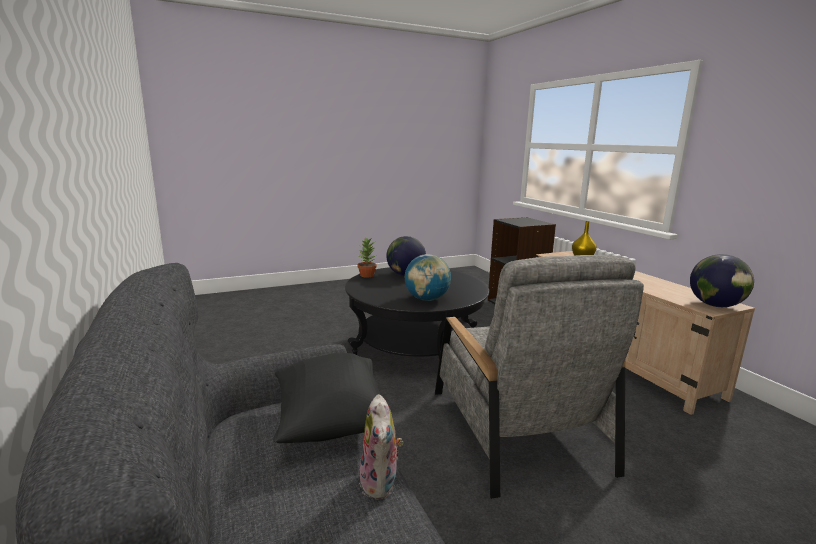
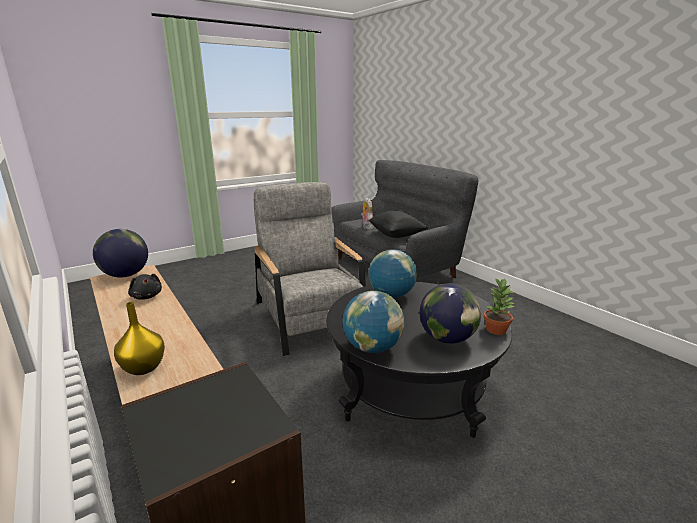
camera: 170 degrees right, 5 degrees up
none -> black plush toy [128,274,162,300]
none -> globe [343,291,404,353]

